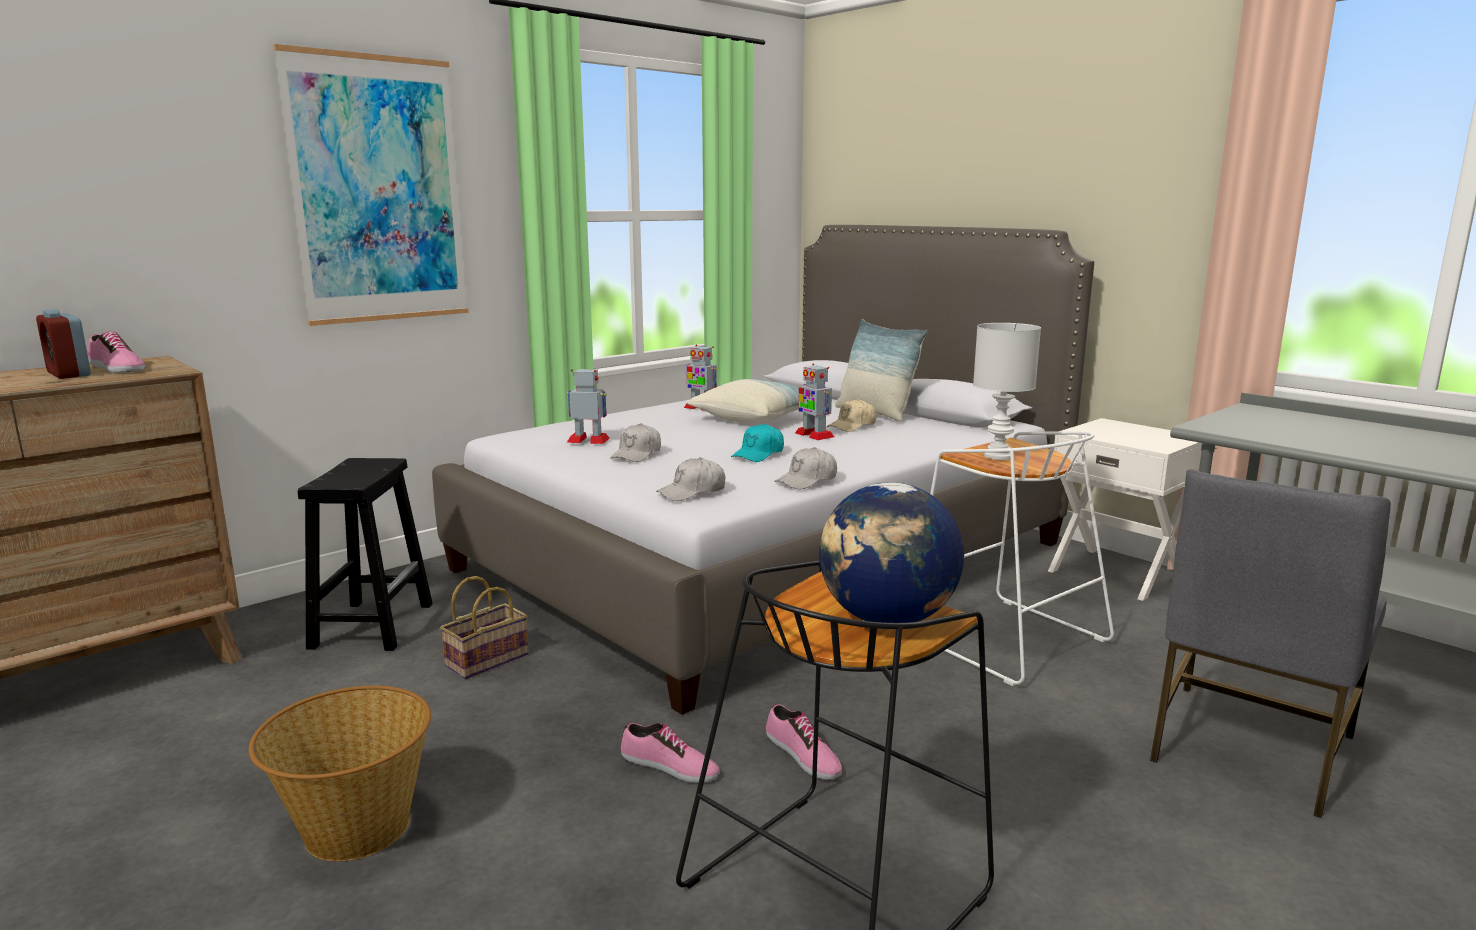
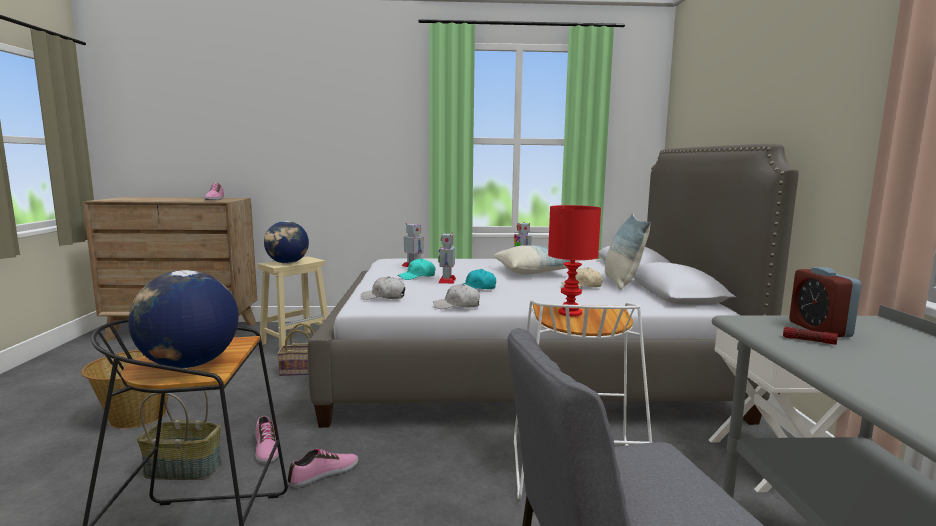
camera: 40 degrees right, 5 degrees down
alarm clock [36,309,91,379] -> alarm clock moved to [789,267,861,337]
picture [273,44,469,326] -> none
black stool [298,458,433,651] -> beige stool [258,257,328,349]
white cap [610,423,661,462] -> turquoise cap [398,258,435,280]
shoe [766,704,842,780] -> shoe turned 135 degrees counterclockwise [288,449,358,487]
toy robot [795,364,834,440] -> toy robot moved to [438,232,456,284]
white table lamp [973,323,1041,460] -> red table lamp [548,205,601,317]
none -> basket [137,390,222,480]
none -> globe [264,221,309,264]
none -> flashlight [783,327,838,345]

